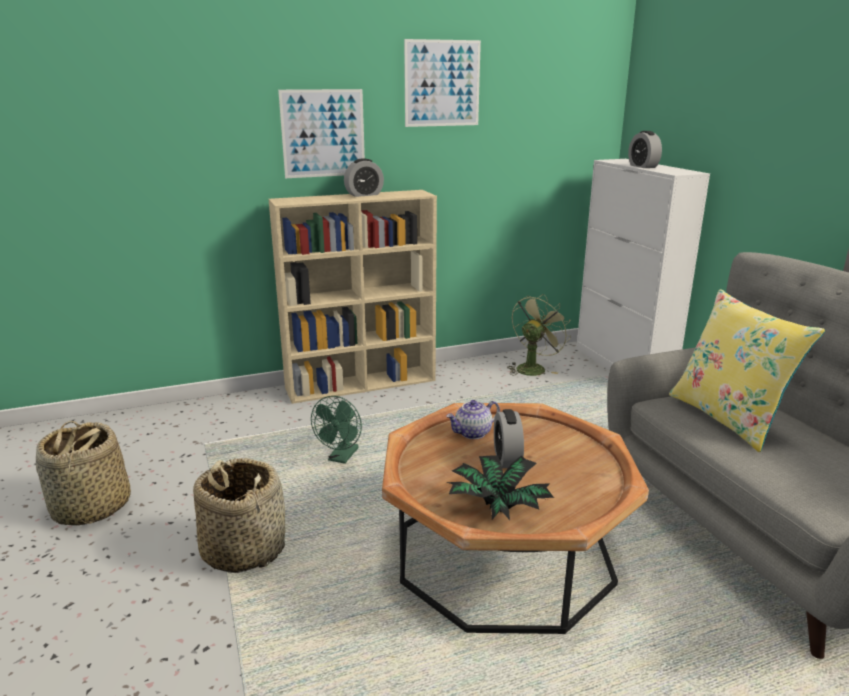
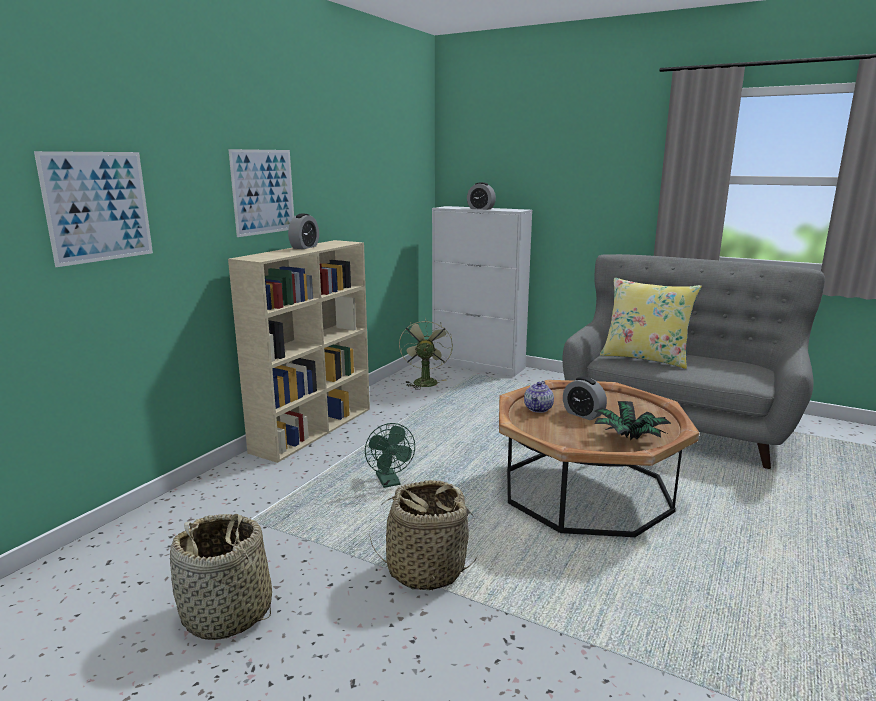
camera: 40 degrees left, 5 degrees down
picture [404,39,481,127] -> picture moved to [34,151,153,267]

